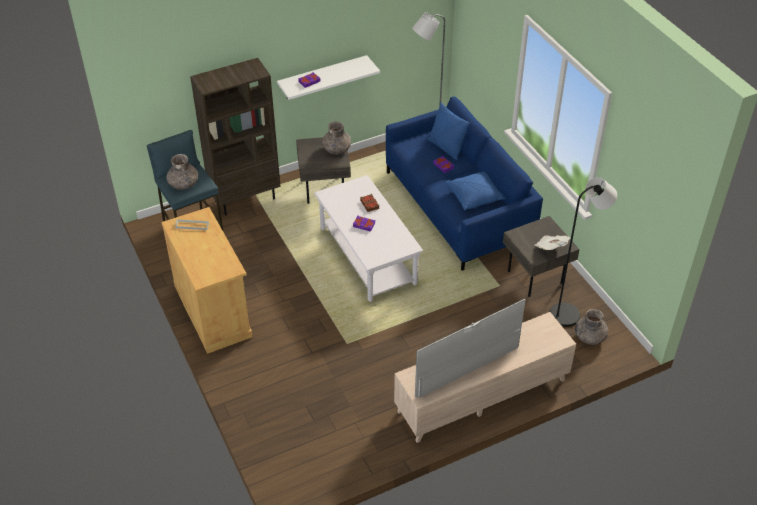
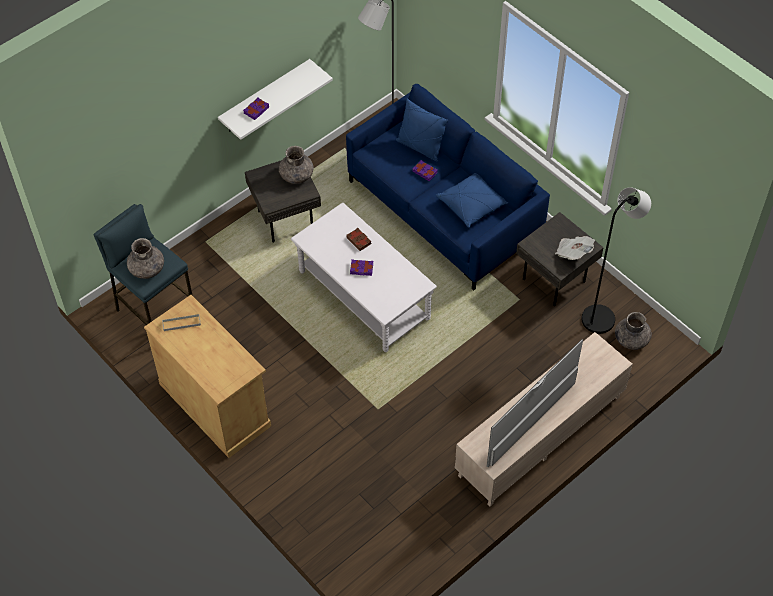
camera: 15 degrees left, 10 degrees up
brown bookcase [190,58,281,216] -> none

